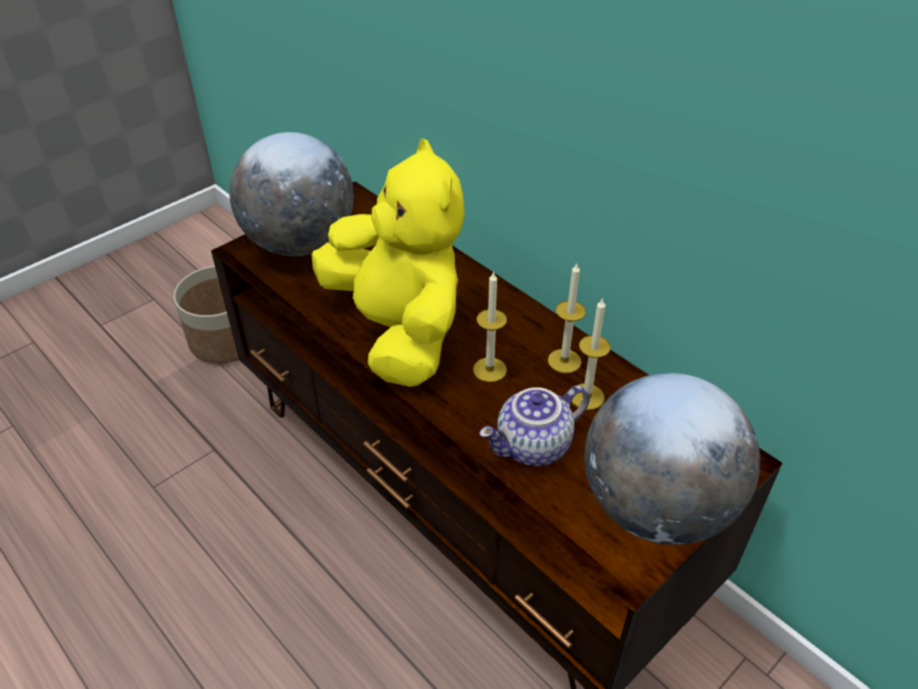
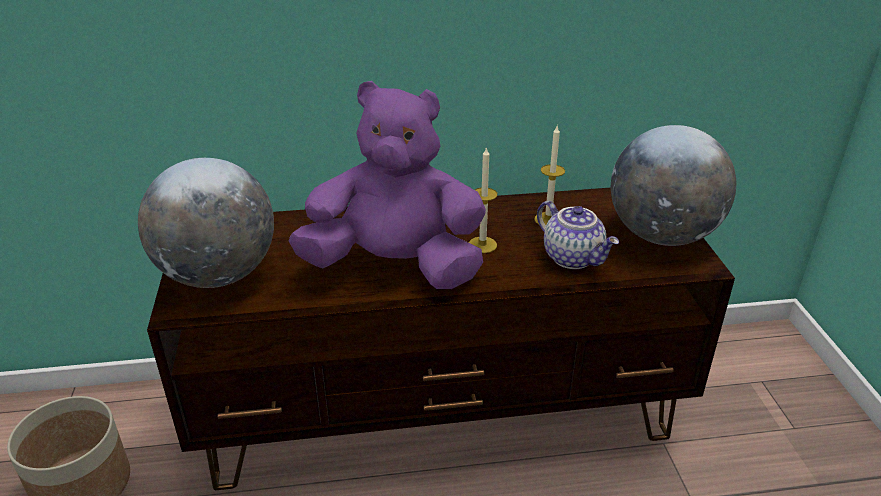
camera: 55 degrees left, 10 degrees down
yellow plush toy [312,138,465,387] -> purple plush toy [289,81,486,289]
teapot [479,385,590,466] -> teapot turned 45 degrees counterclockwise [537,201,619,269]
candle [548,264,586,373] -> none

